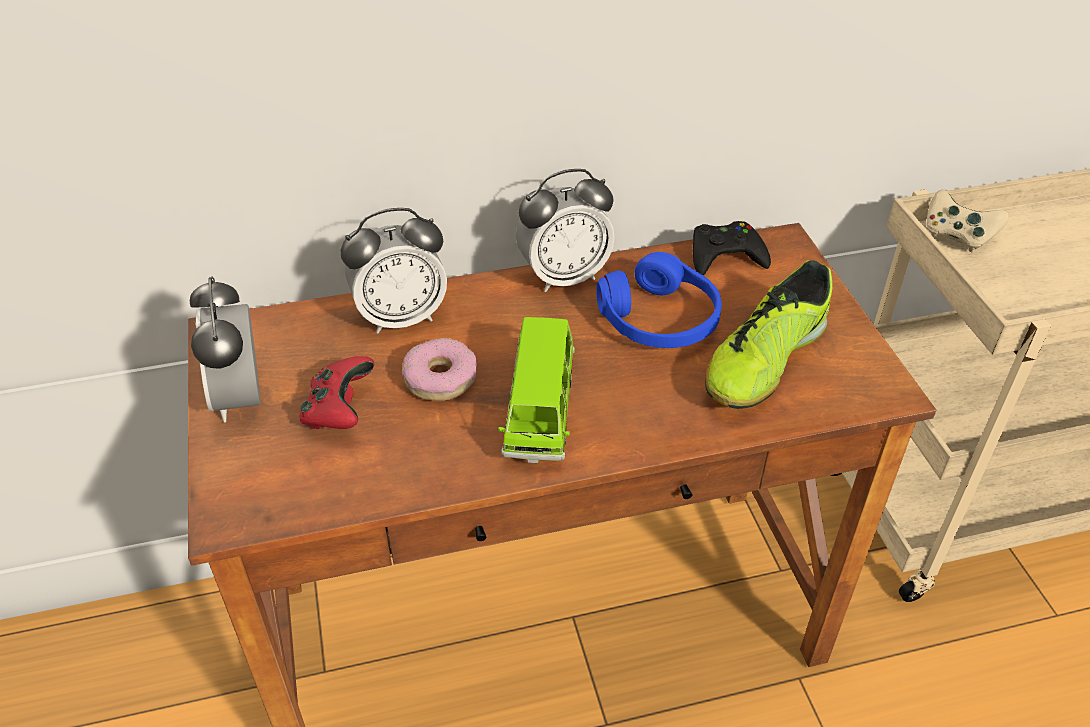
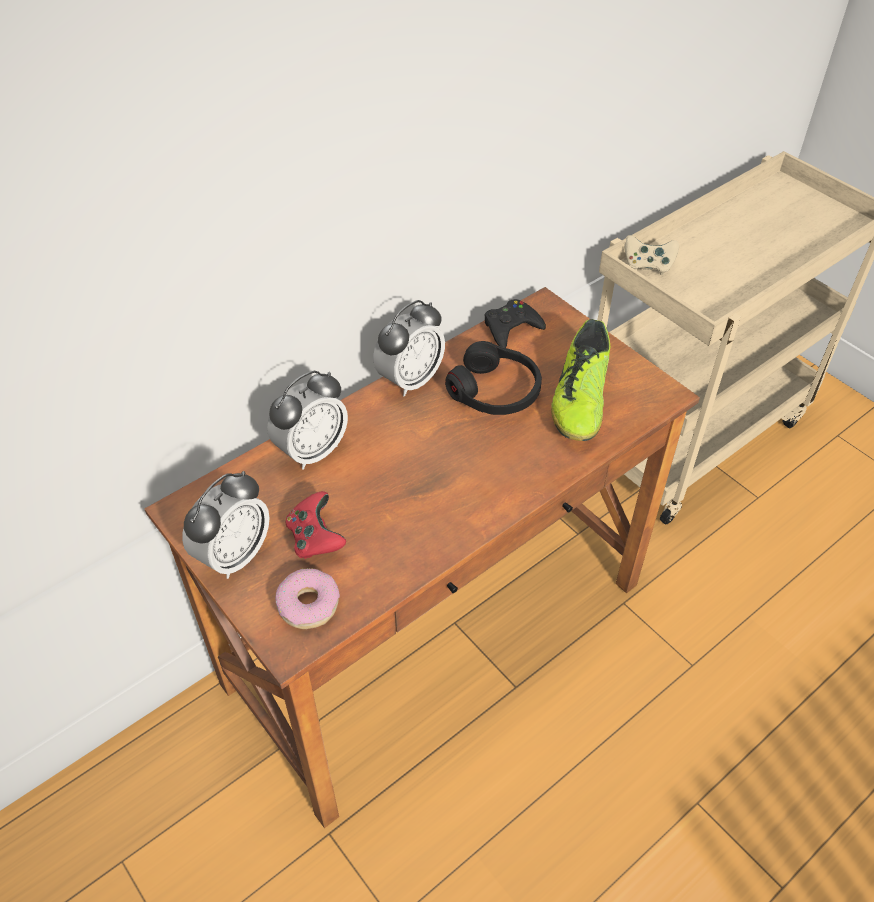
camera: 25 degrees left, 5 degrees up
alarm clock [190,277,260,422] -> alarm clock turned 105 degrees counterclockwise [182,471,270,579]
donut [402,338,477,401] -> donut moved to [275,568,340,629]
green toy car [498,317,575,463] -> none
blue headphones [596,252,722,348] -> black headphones [445,341,542,415]

